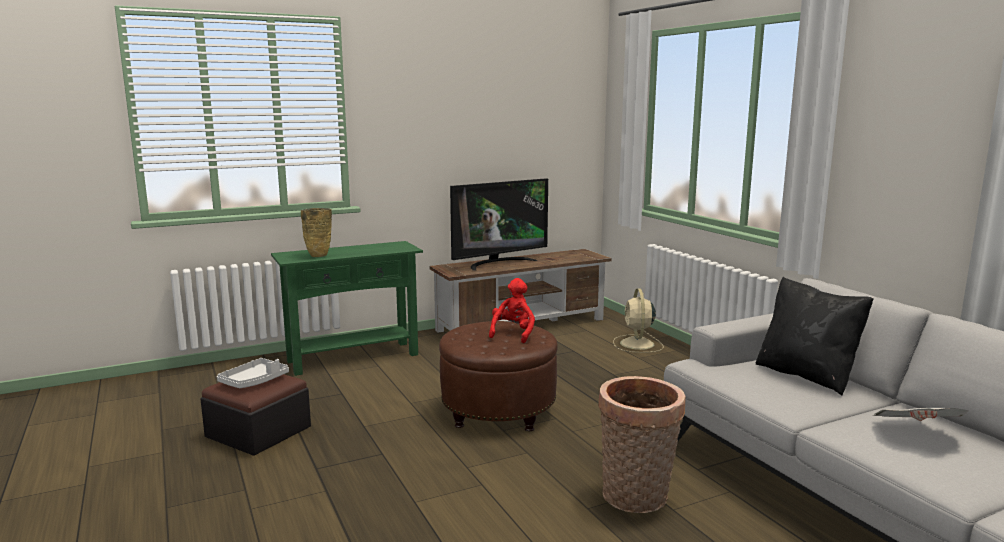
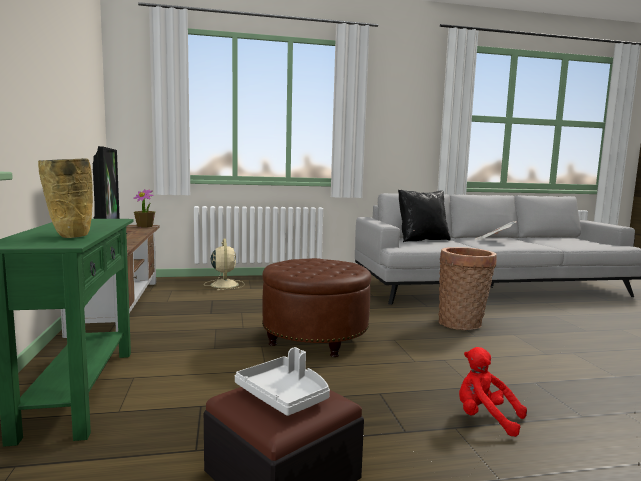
camera: 75 degrees left, 5 degrees down
red plush toy [489,278,535,343] -> red plush toy moved to [459,347,527,437]
beige fan [613,288,664,353] -> beige fan turned 120 degrees counterclockwise [204,239,245,290]
none -> potted plant [133,189,155,227]

